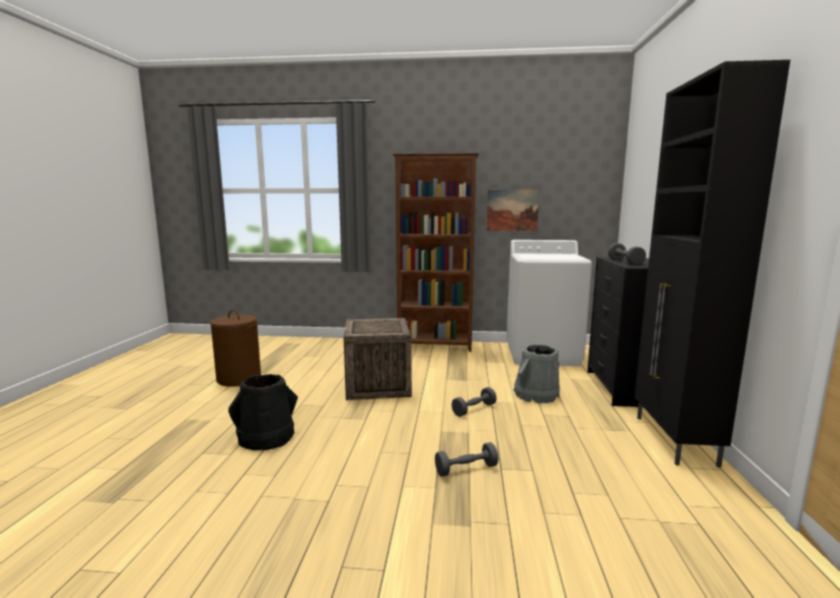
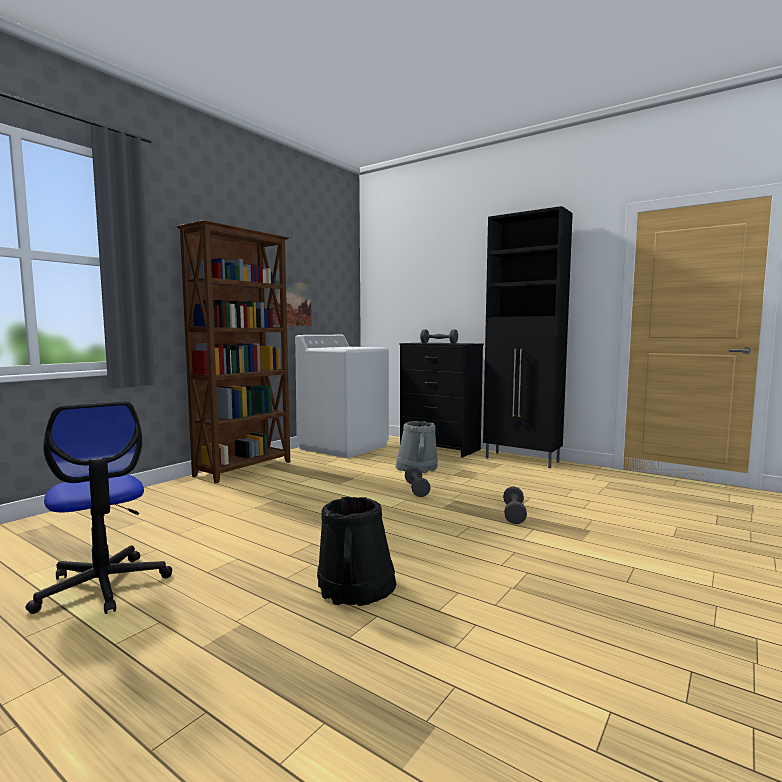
camera: 60 degrees left, 5 degrees down
brown laundry basket [210,310,261,387] -> office chair [25,401,172,614]
crate [343,318,412,400] -> none

